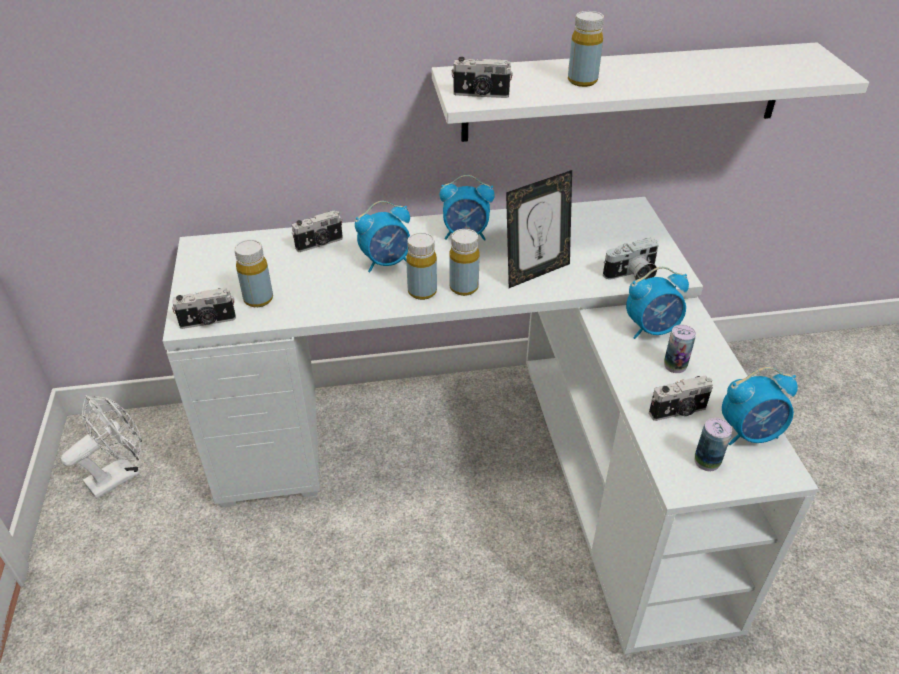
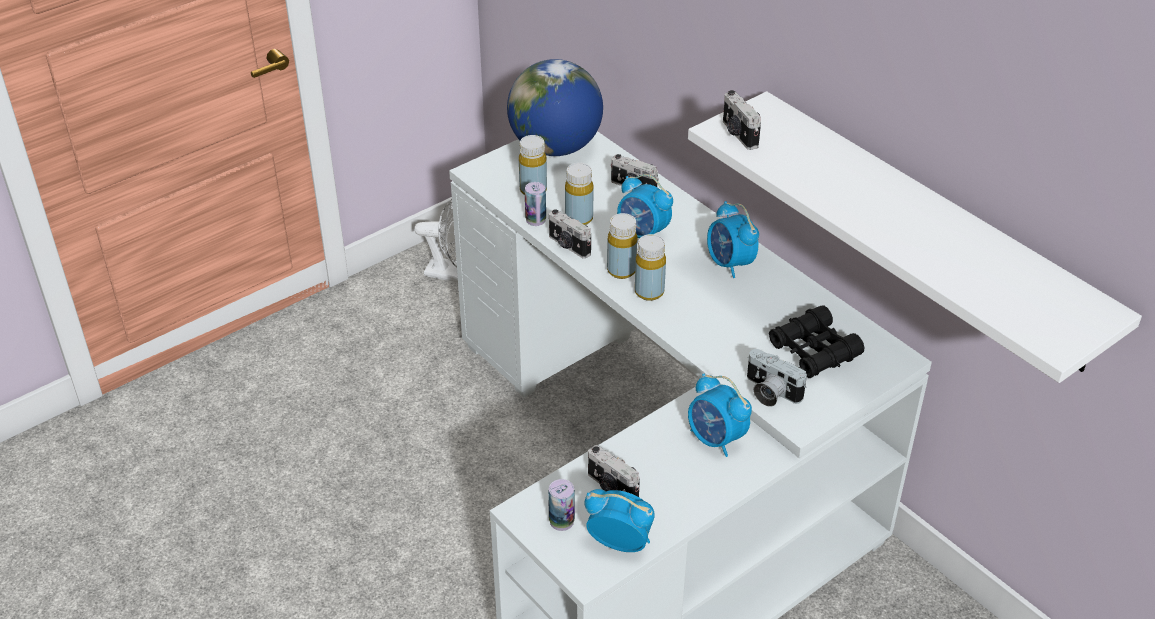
camera: 60 degrees right, 0 degrees up
camera [172,288,236,329] -> camera moved to [549,209,591,259]
picture frame [506,170,572,288] -> none
yellow bottle [568,11,604,87] -> yellow bottle moved to [565,163,593,225]
can [664,325,696,373] -> can moved to [525,182,546,226]
alarm clock [722,367,798,445] -> alarm clock turned 150 degrees clockwise [585,489,655,552]
none -> globe [507,59,603,156]
none -> black binoculars [769,305,864,378]

